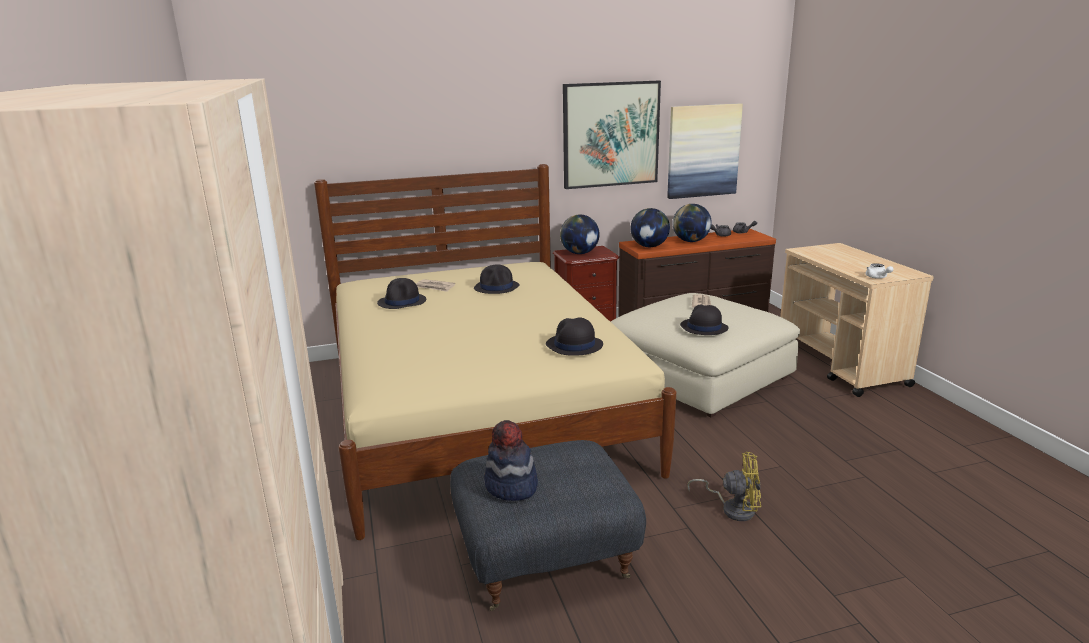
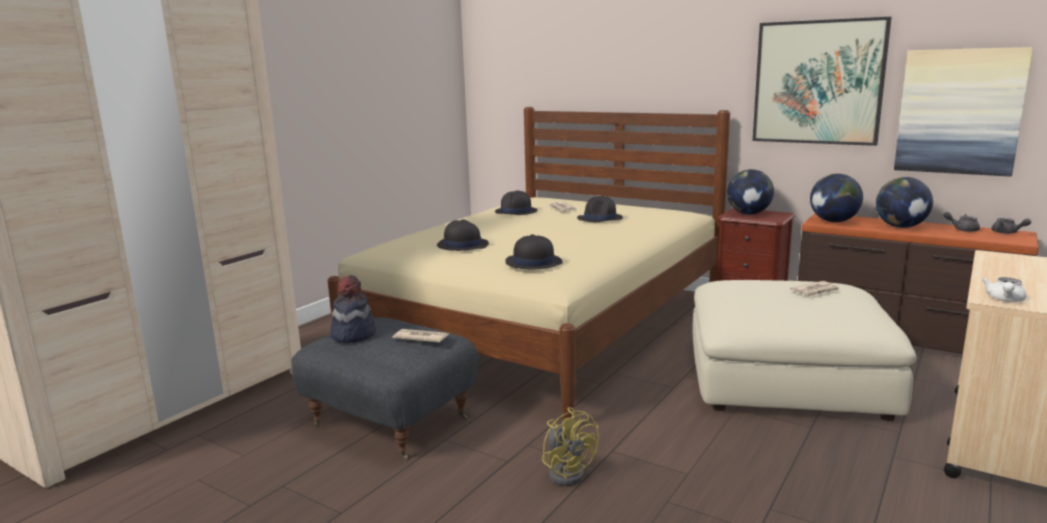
camera: 50 degrees right, 5 degrees down
black hat [680,304,729,335] -> black hat moved to [437,219,489,251]
none -> newspaper [393,329,449,343]

